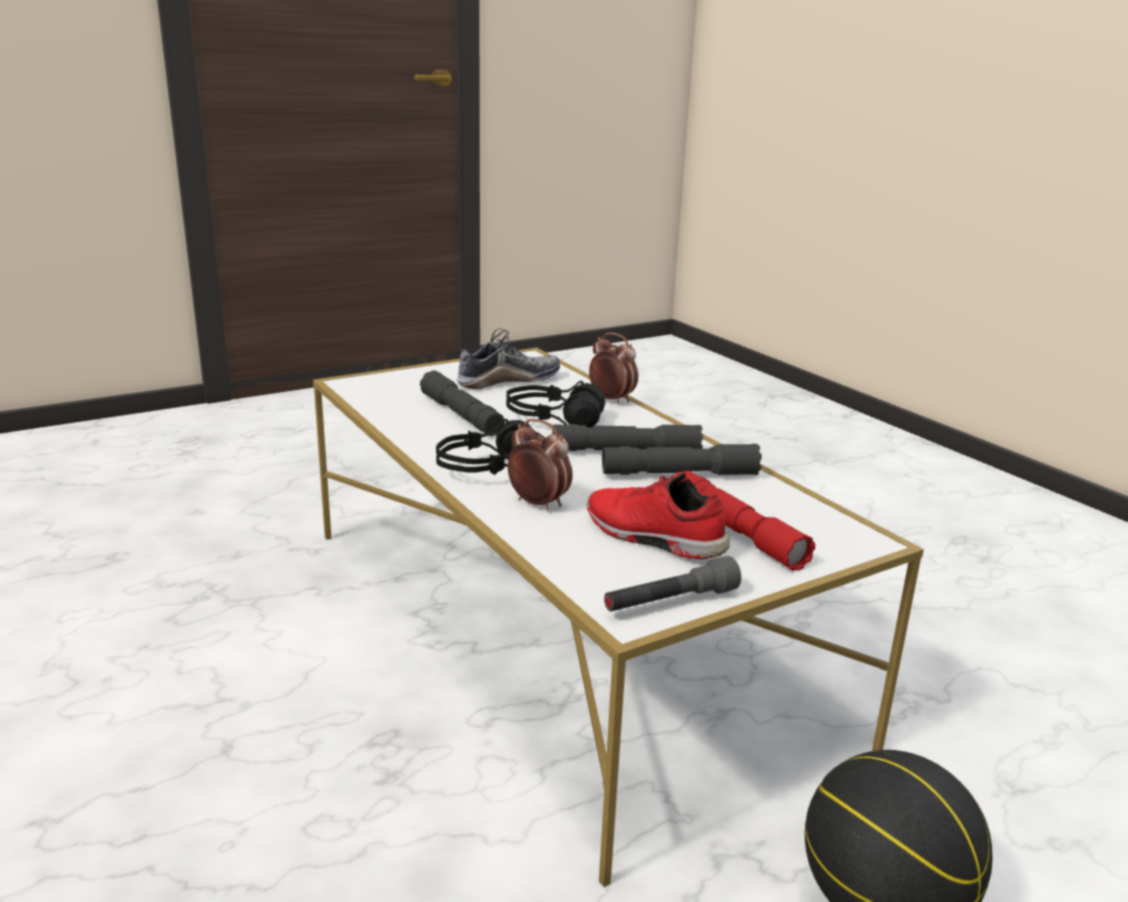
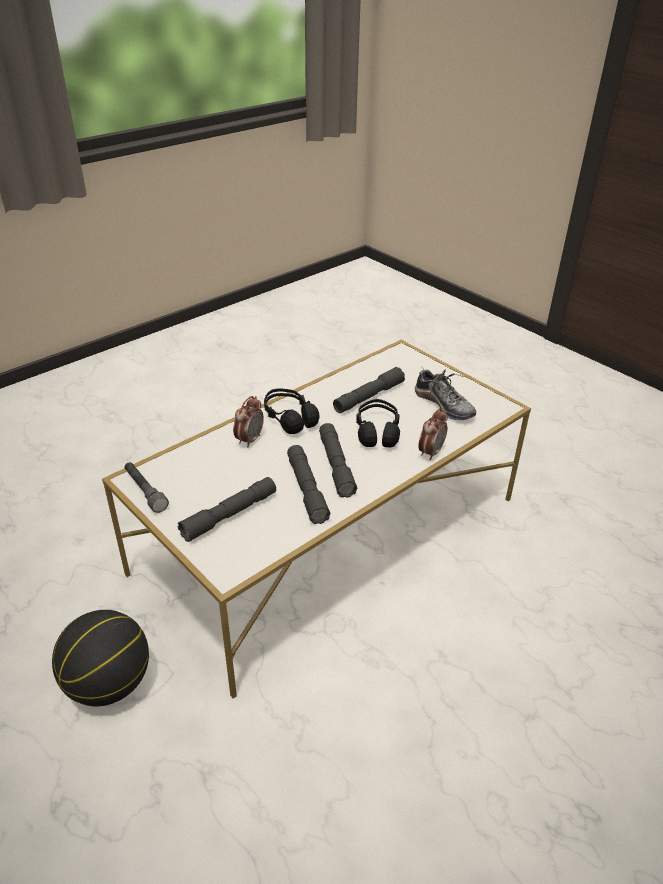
camera: 80 degrees right, 15 degrees up
red shoe [587,472,730,560] -> none
red flashlight [683,471,815,571] -> grey flashlight [177,477,276,542]

